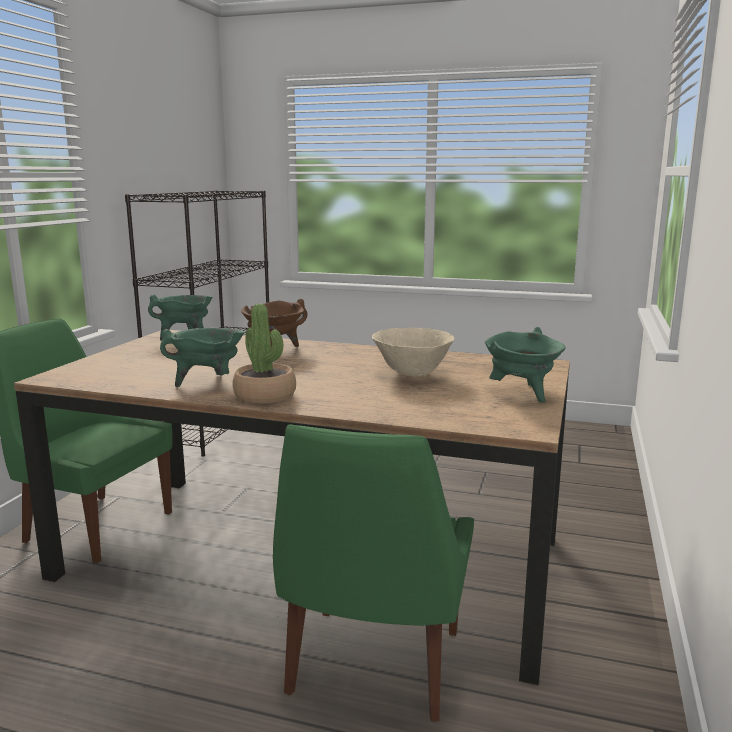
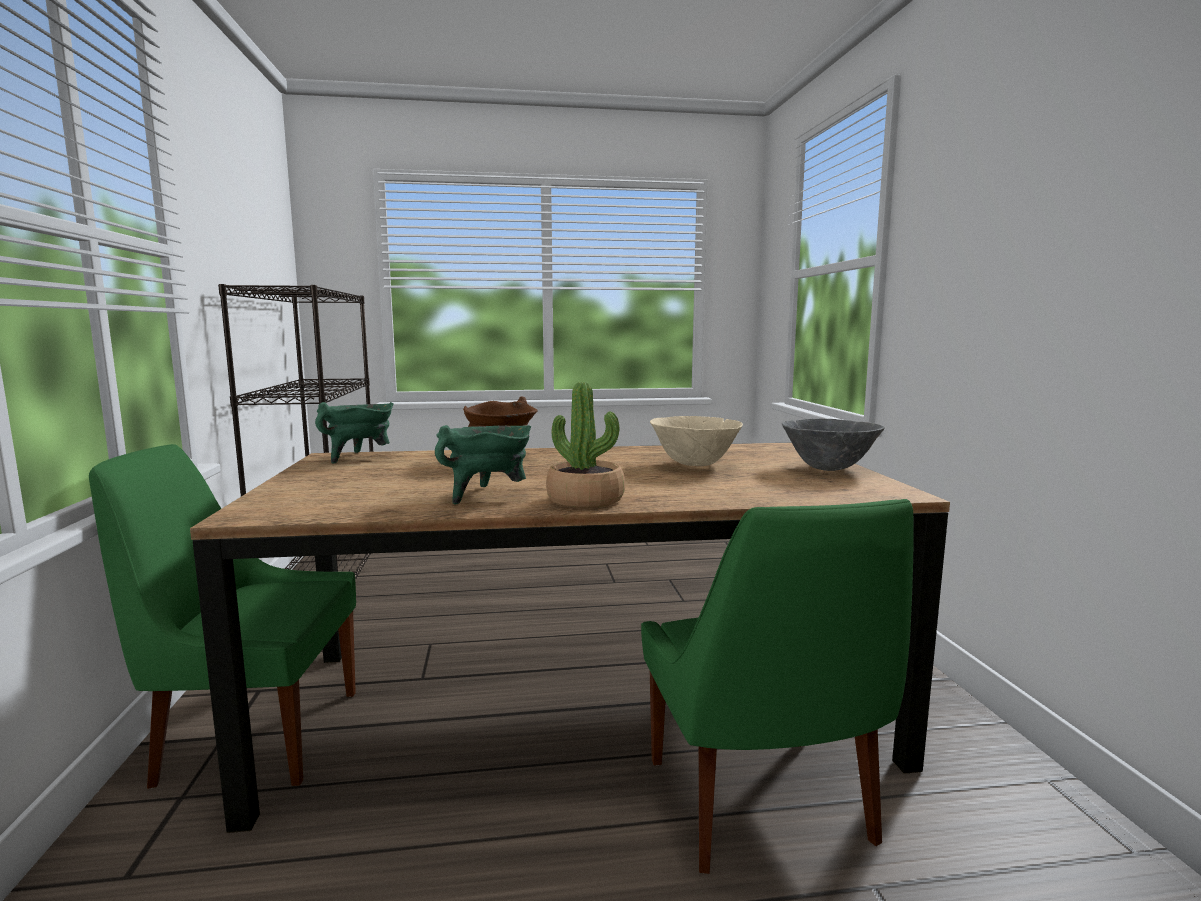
camera: 25 degrees left, 5 degrees down
green cooking pot [485,327,566,403] -> grey bowl [782,419,885,471]

